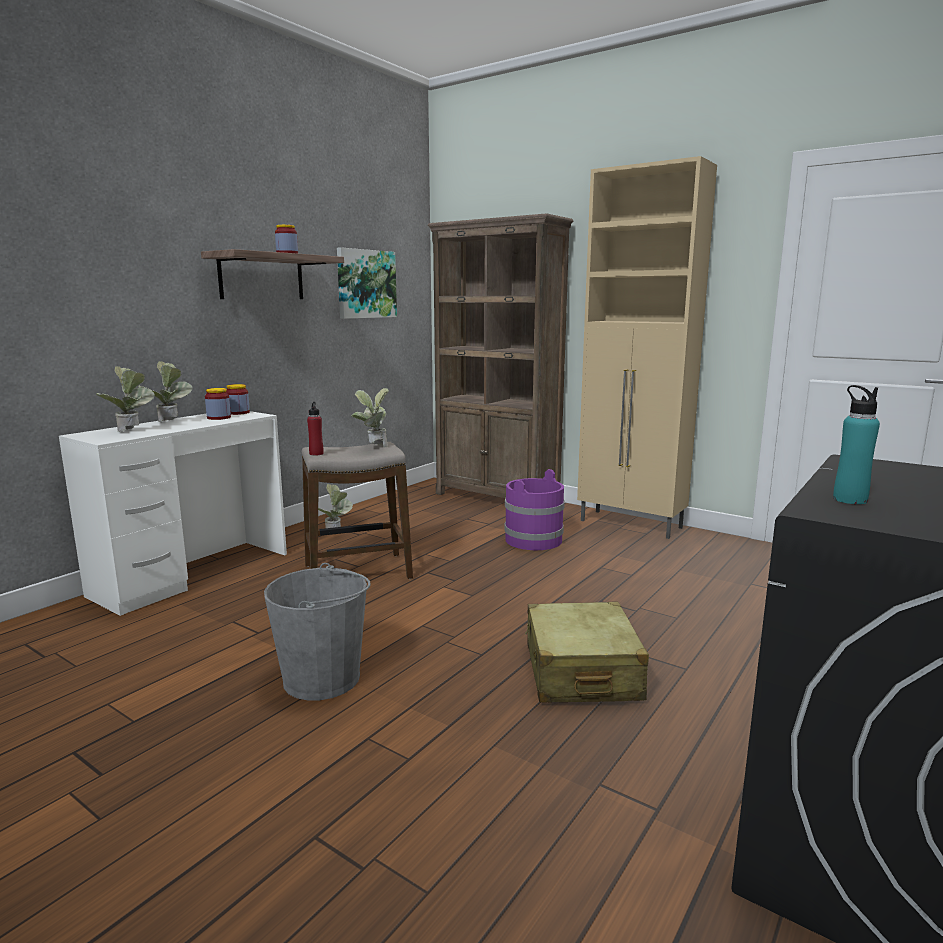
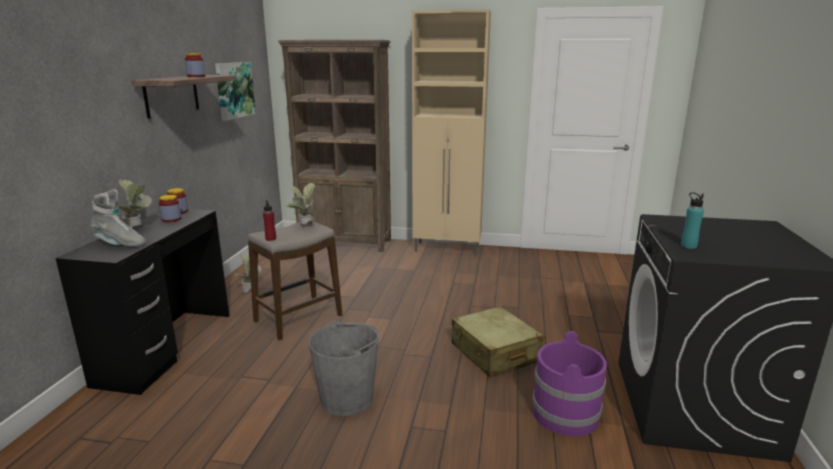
camera: 25 degrees left, 5 degrees up
white desk [59,411,287,616] -> black desk [56,209,230,395]
potted plant [96,366,155,432] -> grey boot [91,189,146,246]
purple bucket [504,469,565,550] -> purple bucket moved to [532,331,607,437]

